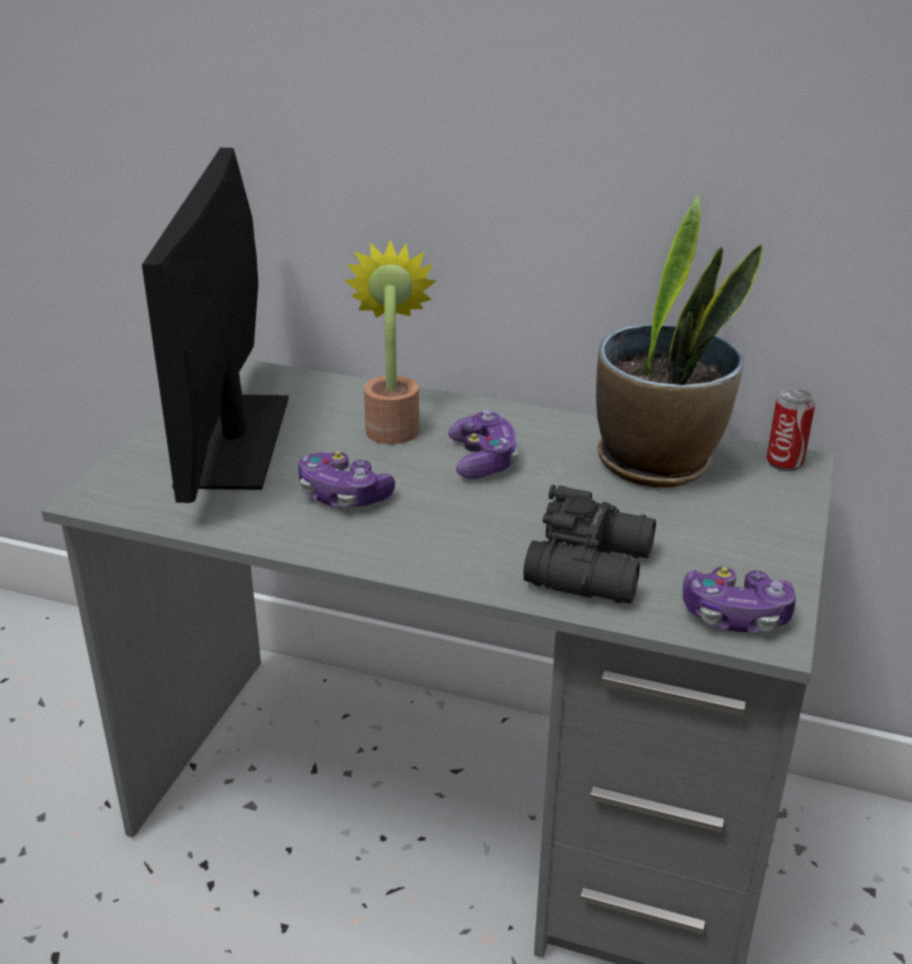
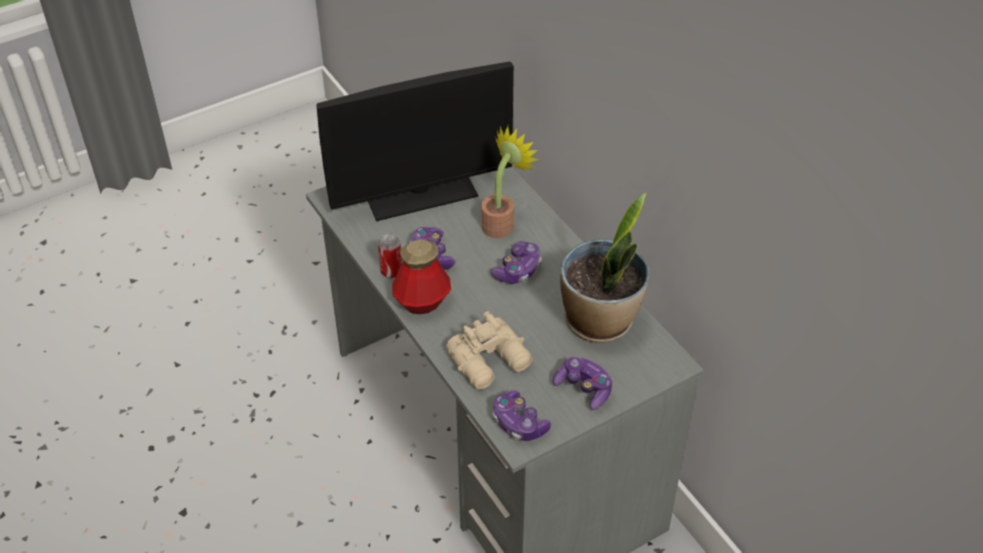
camera: 40 degrees right, 15 degrees up
monitor [142,148,289,503] -> monitor turned 150 degrees counterclockwise [316,62,514,221]
black binoculars [523,485,656,604] -> beige binoculars [446,311,532,390]
can [767,389,815,471] -> can moved to [378,233,402,278]
none -> bottle [392,240,451,314]
none -> game controller [553,357,612,410]

